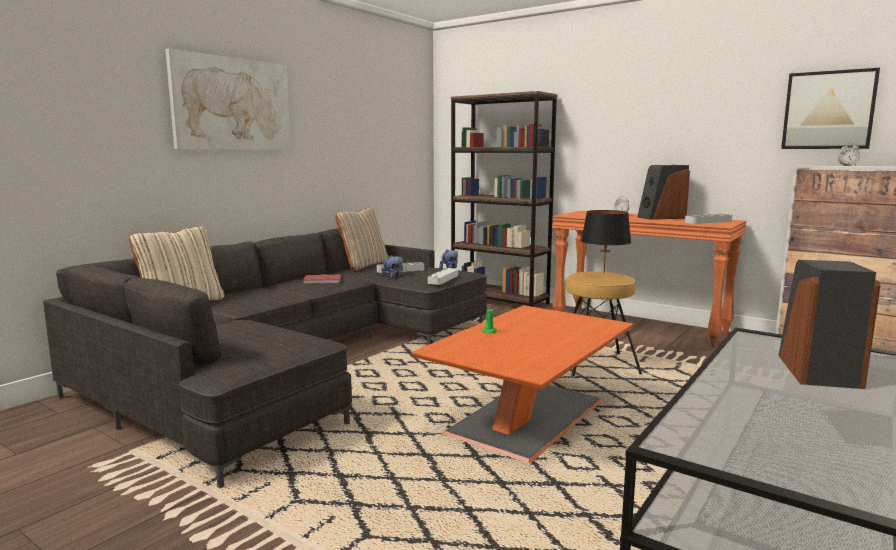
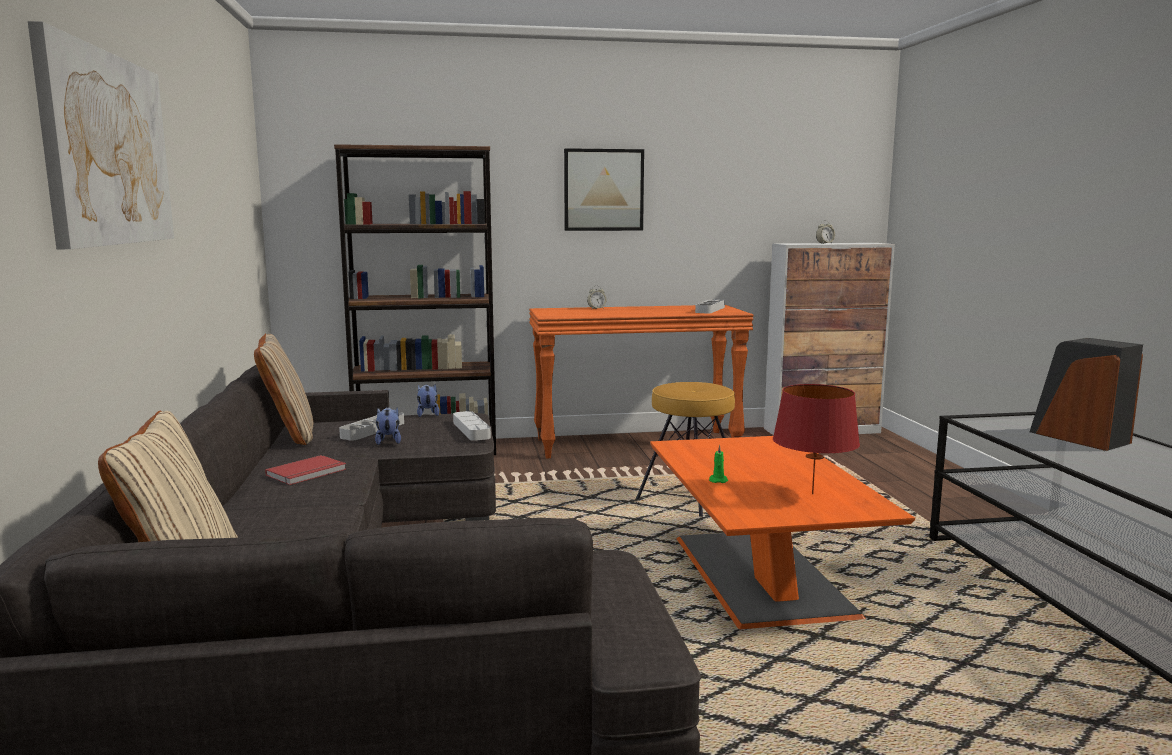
camera: 45 degrees left, 0 degrees up
black table lamp [581,210,631,273] -> none
speaker [637,165,690,220] -> none
picture [781,68,880,149] -> picture moved to [564,148,644,231]
none -> red table lamp [773,384,860,494]

